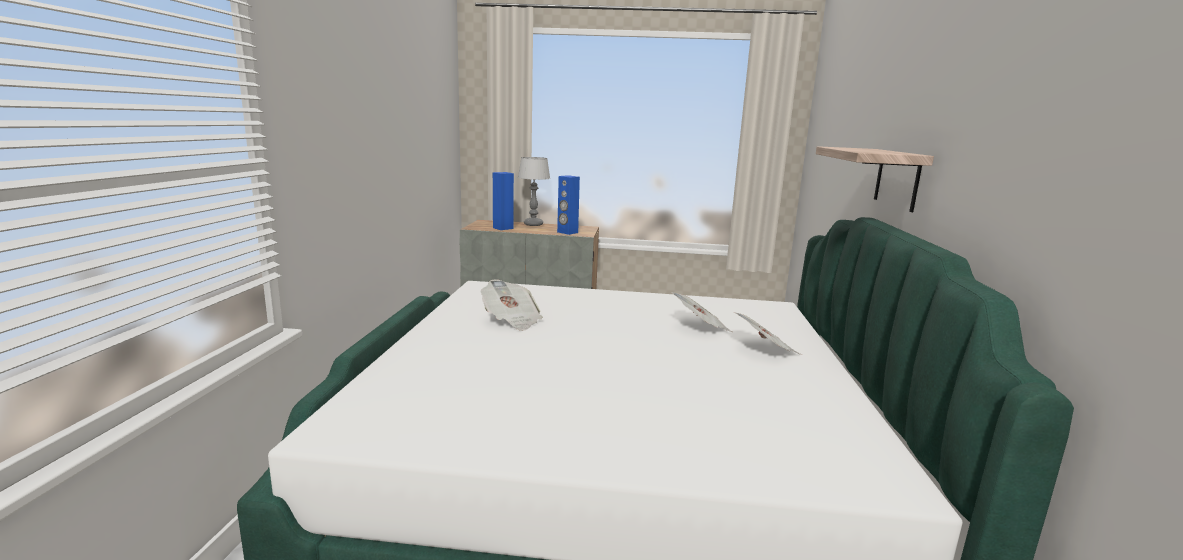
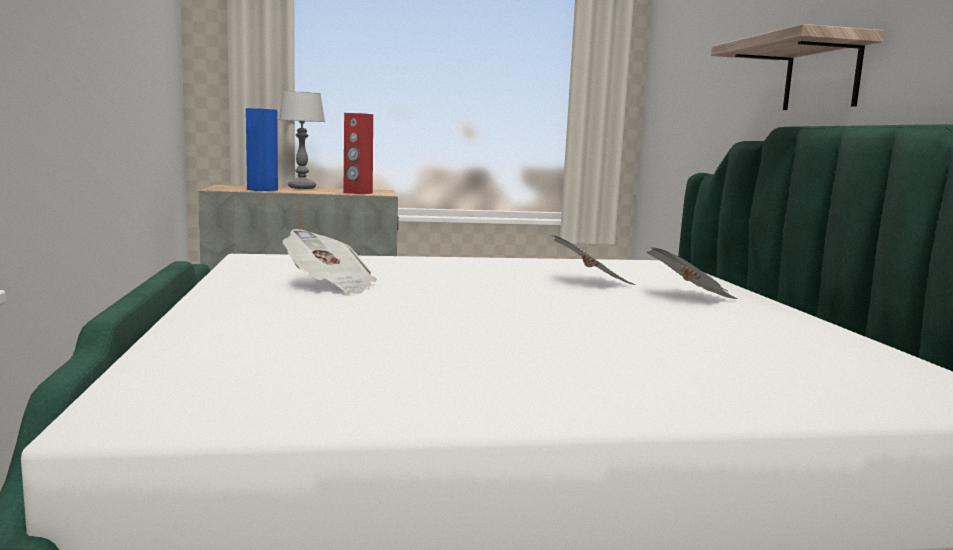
camera: 15 degrees left, 5 degrees down
blue speaker [557,175,580,235] -> red speaker [343,113,373,194]

